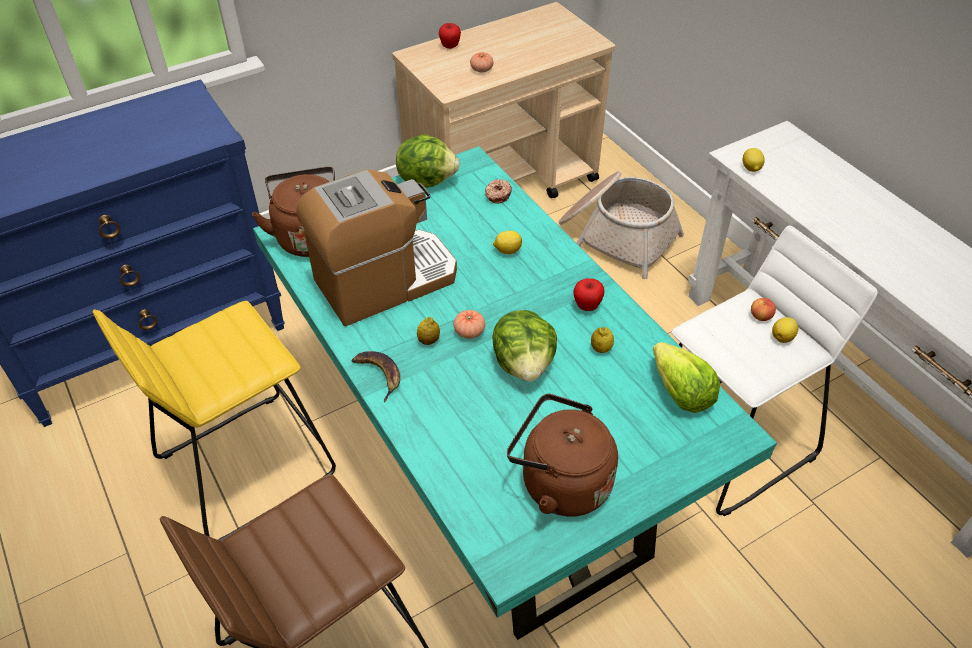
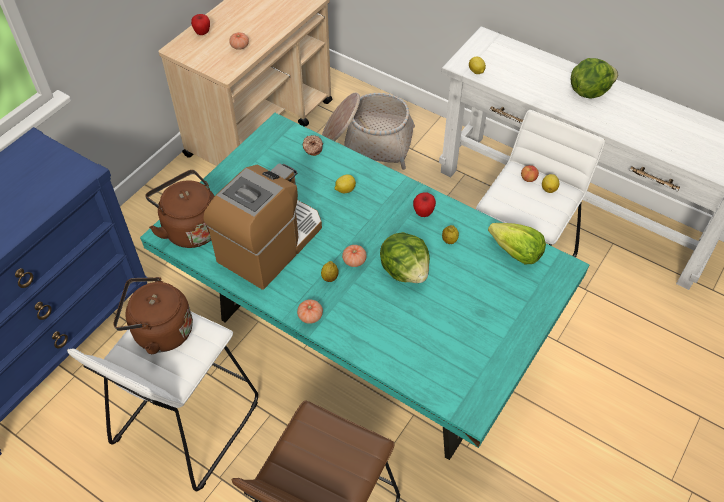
camera: 25 degrees left, 5 degrees up
yellow stool [93,301,336,541] -> white stool [67,311,258,491]
banana [352,351,400,402] -> tomato [297,299,323,324]
lettuce [396,134,460,188] -> lettuce moved to [571,58,618,99]
brown kettle [507,393,618,517] -> brown kettle moved to [113,277,193,354]

